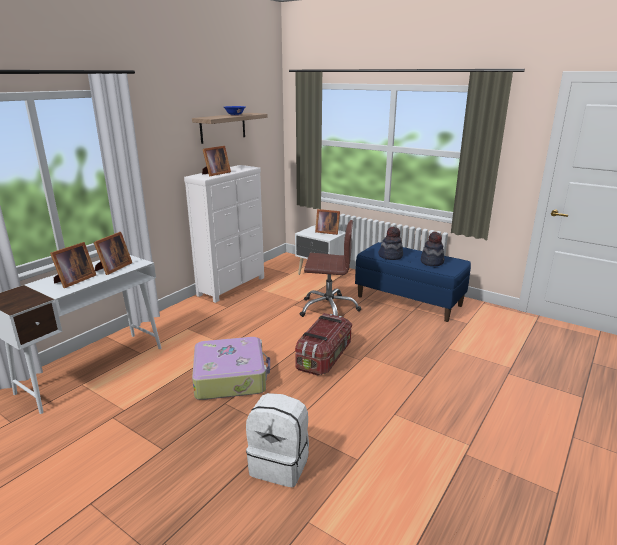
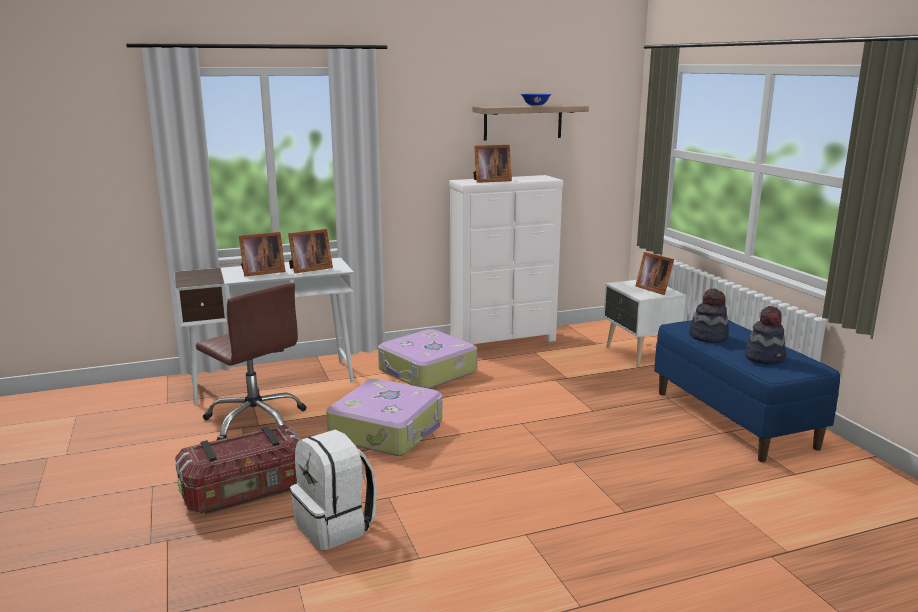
camera: 35 degrees right, 5 degrees down
storage box [295,313,352,375] -> storage box moved to [175,425,301,514]
brown office chair [300,220,361,317] -> brown office chair moved to [196,283,306,440]
none -> suitcase [378,329,477,389]

